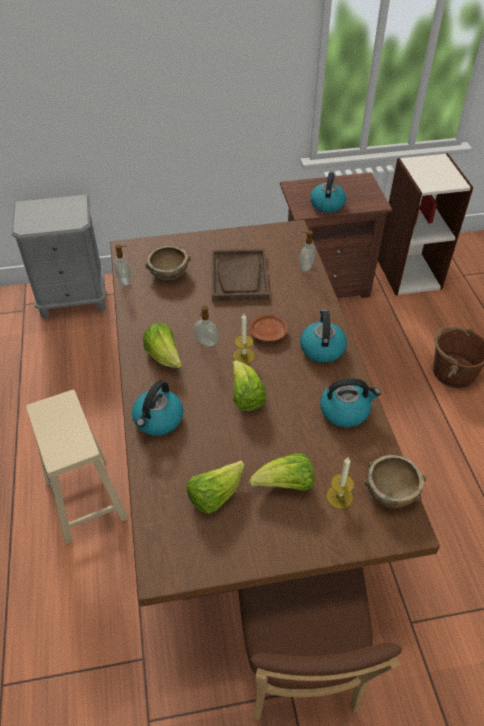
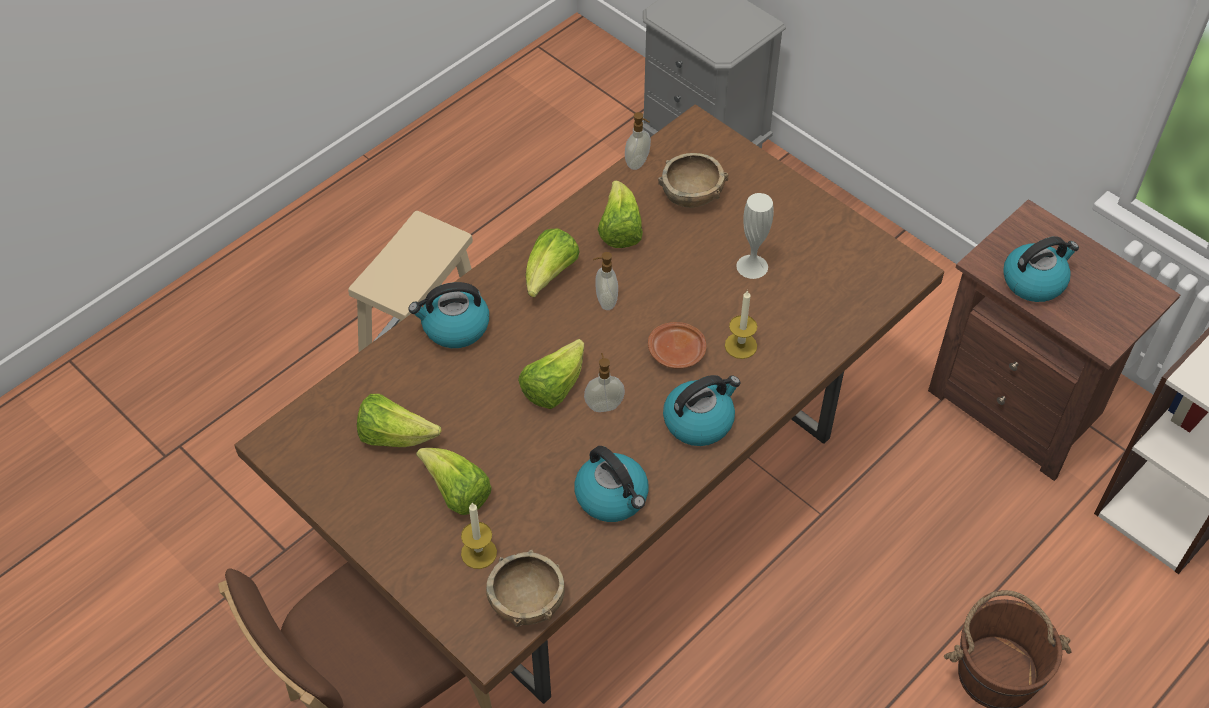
camera: 55 degrees right, 5 degrees up
brown tray [211,249,269,301] -> white vase [736,193,774,279]
candle [233,314,255,364] -> candle moved to [725,290,757,359]
soap dispenser [300,231,316,271] -> soap dispenser moved to [584,353,625,412]
none -> lettuce [597,181,643,248]

